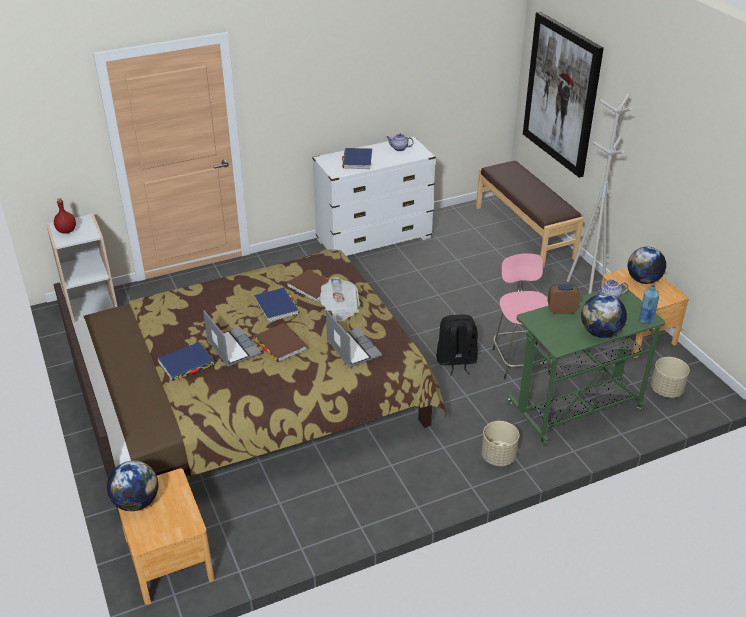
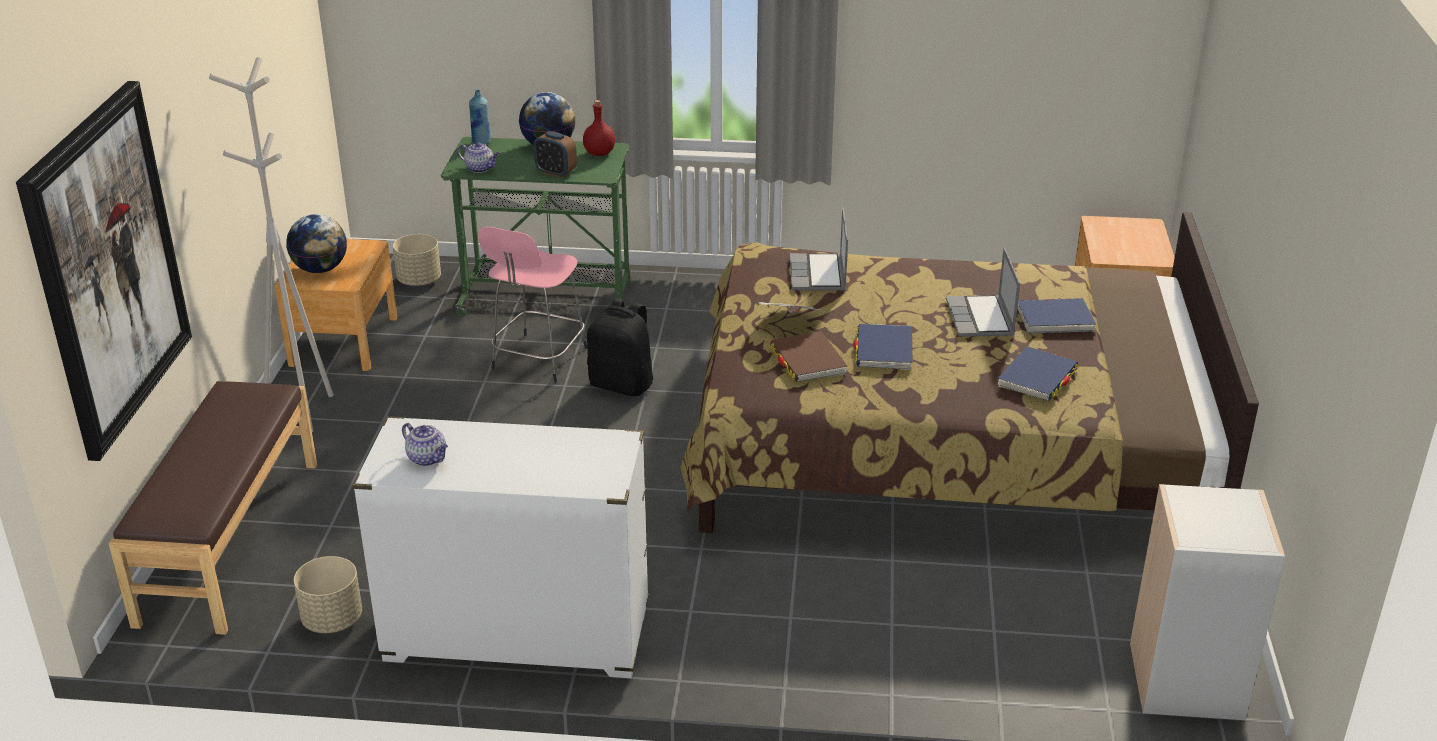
camera: 150 degrees left, 5 degrees down
red bottle [54,198,76,234] -> red bottle moved to [583,100,615,156]
globe [107,461,158,511] -> none
brown book [254,323,307,362] -> none
blue book [342,148,372,170] -> blue book moved to [998,346,1078,401]
beige planter [481,421,519,466] -> beige planter moved to [294,556,362,633]

